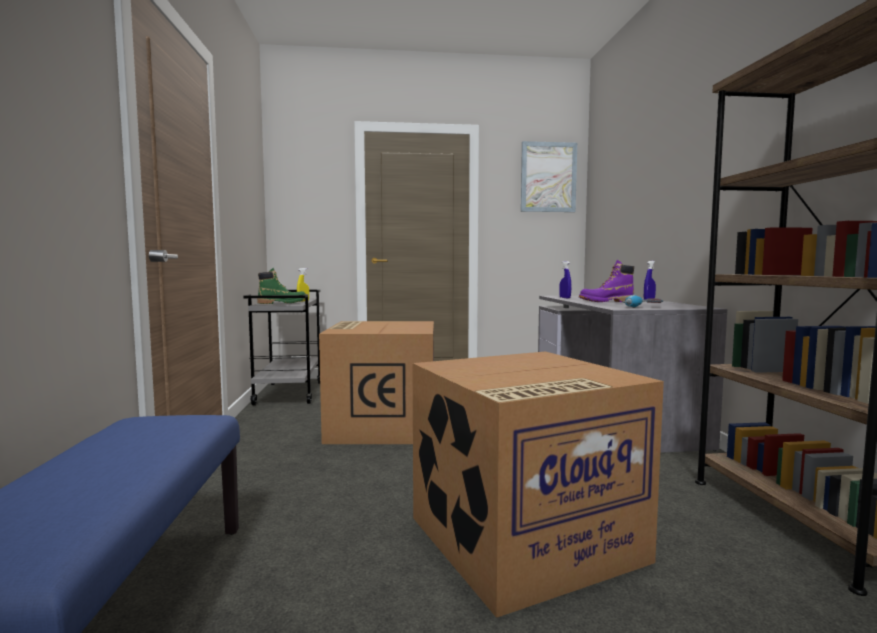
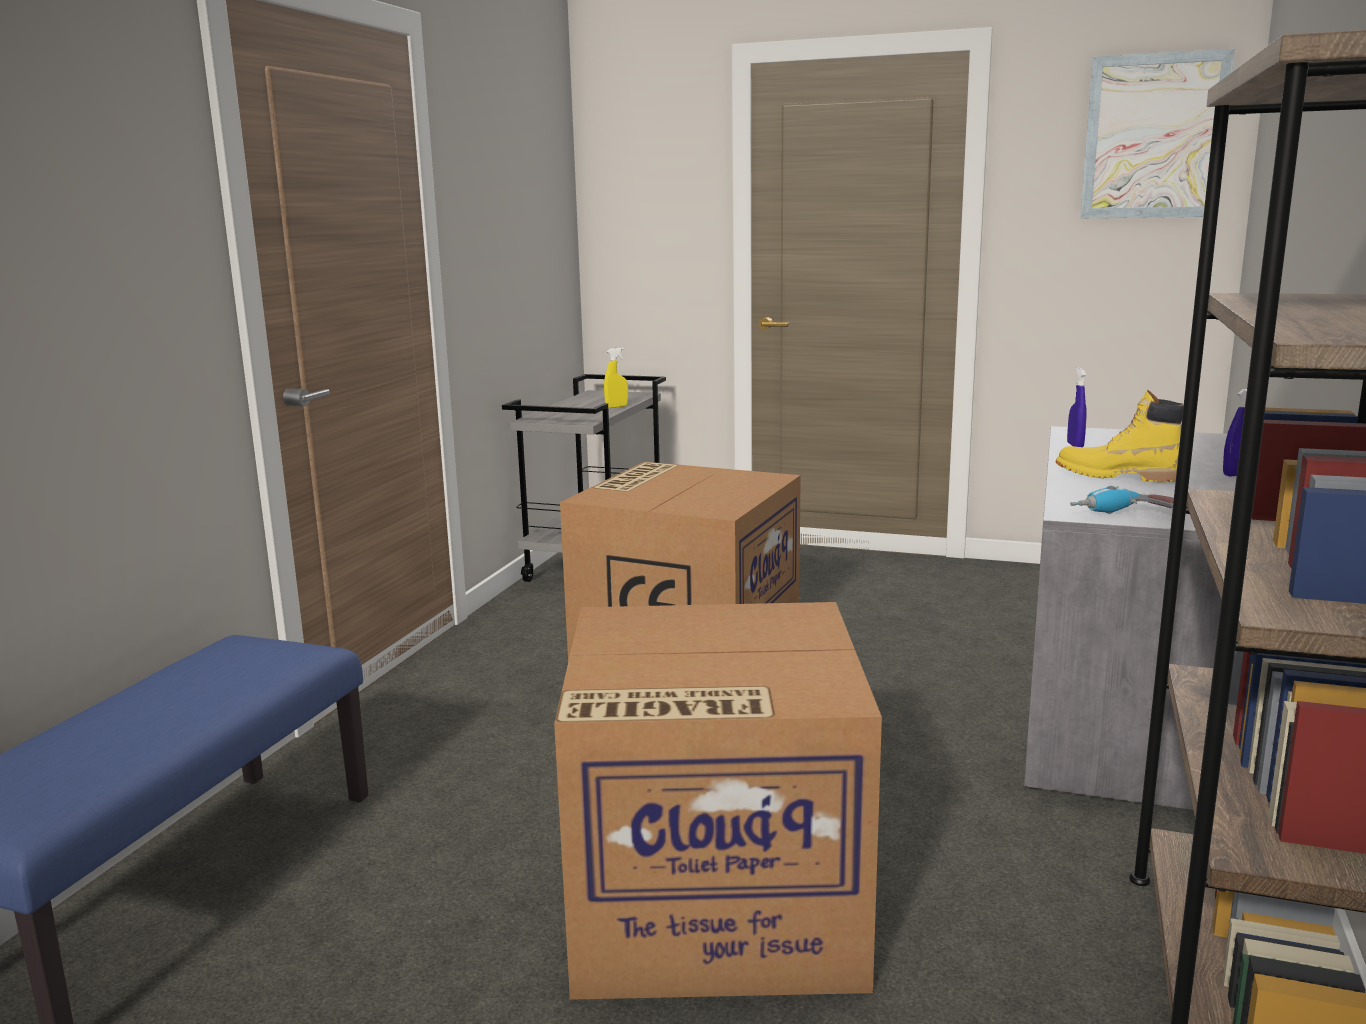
camera: 25 degrees right, 10 degrees up
green boot [257,268,305,304] -> none
purple boot [579,260,634,302] -> yellow boot [1055,390,1184,483]

